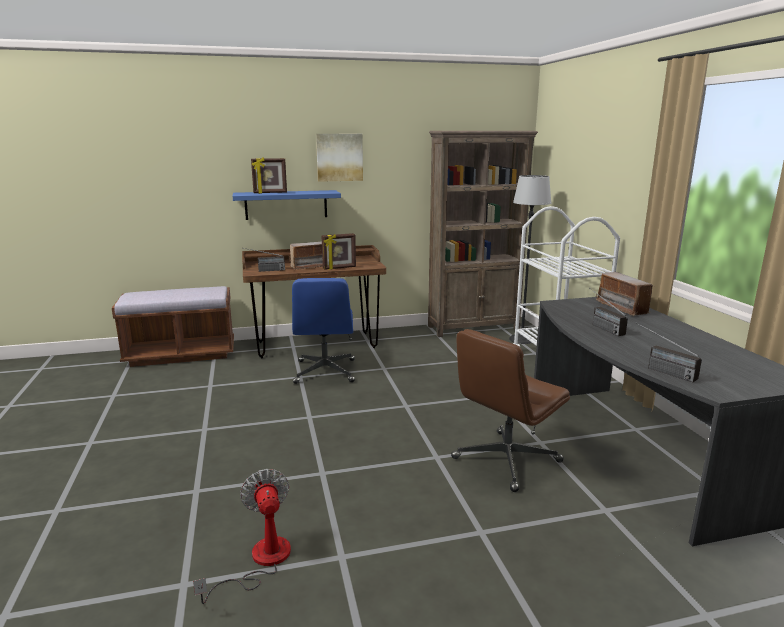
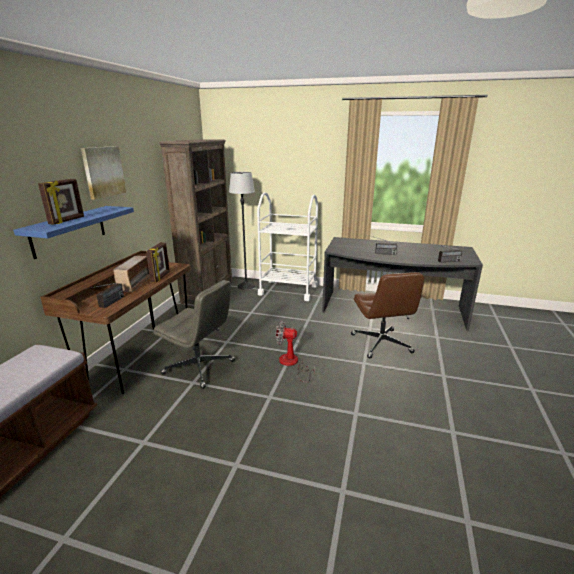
camera: 60 degrees left, 5 degrees up
fan [193,469,291,604] -> fan moved to [276,321,315,382]
blue office chair [292,278,355,384] -> grey office chair [154,280,235,389]
radio [596,272,655,316] -> none

